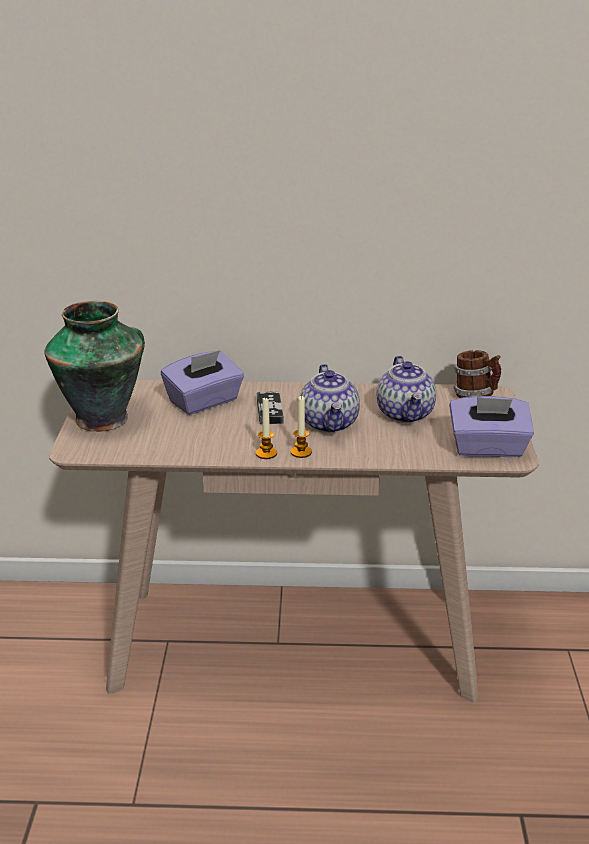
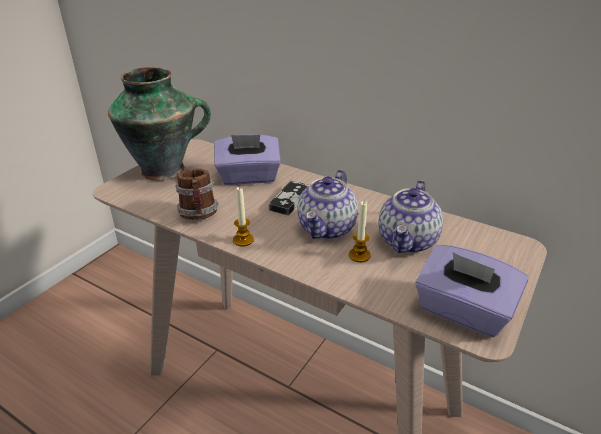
camera: 30 degrees right, 5 degrees up
candle [290,395,312,458] -> candle moved to [349,201,371,262]
mug [453,350,501,398] -> mug moved to [175,169,219,220]

